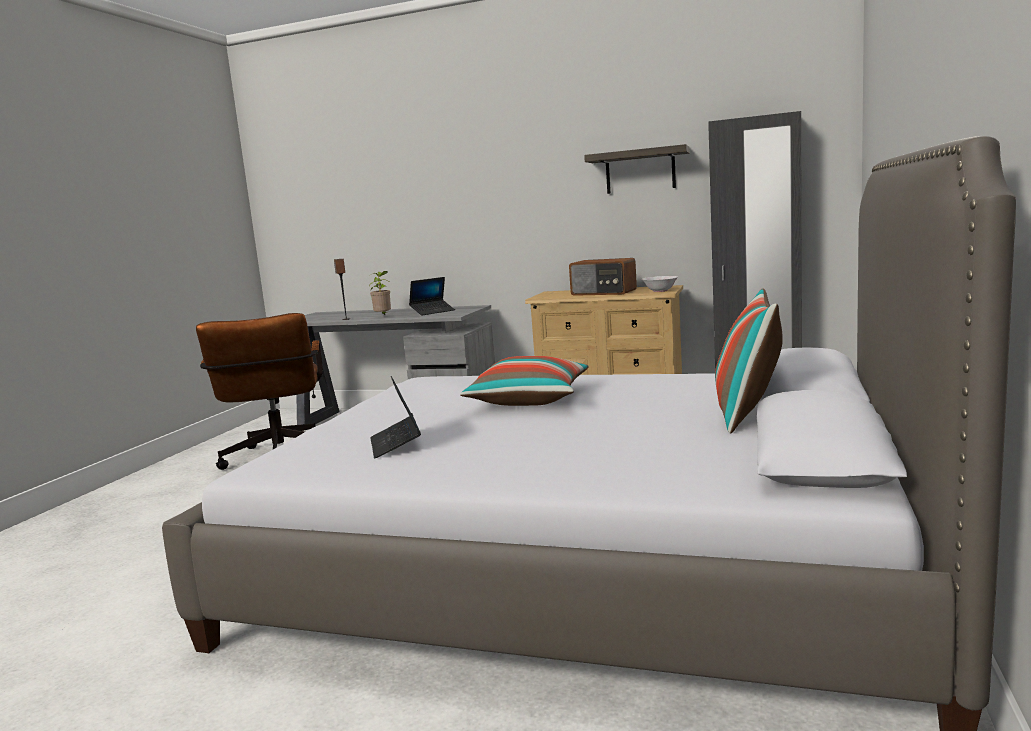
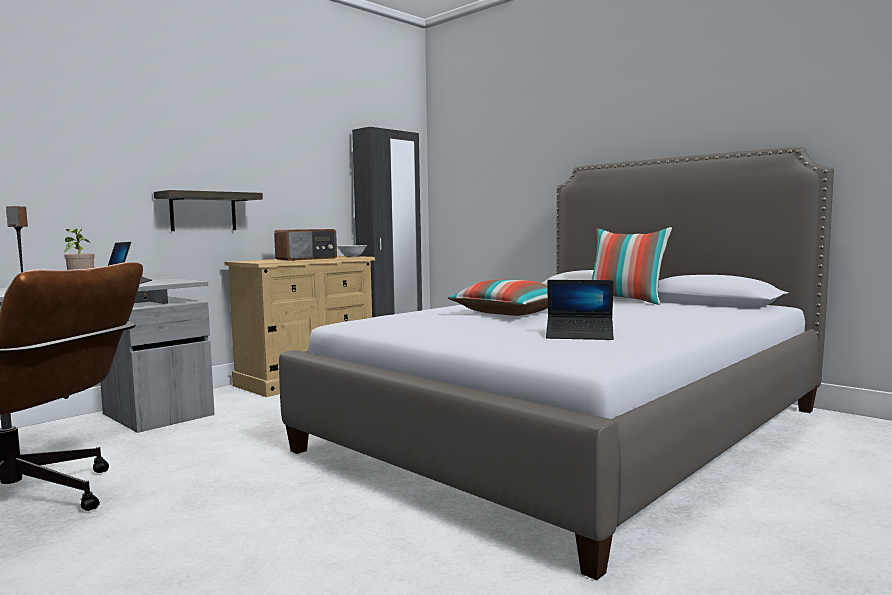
camera: 65 degrees left, 5 degrees down
shelf [584,144,690,194] -> shelf moved to [154,190,263,231]

